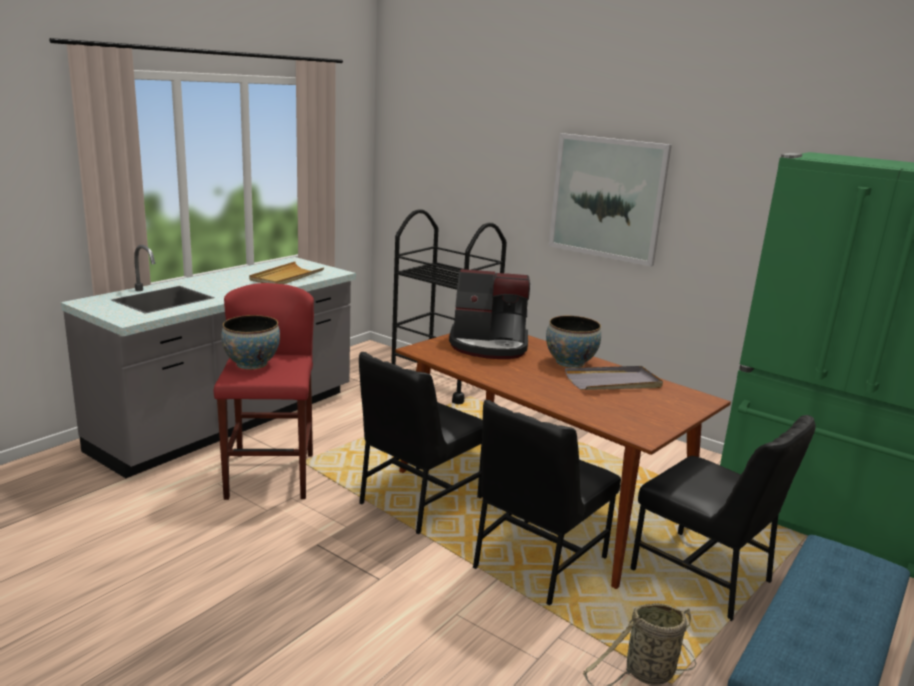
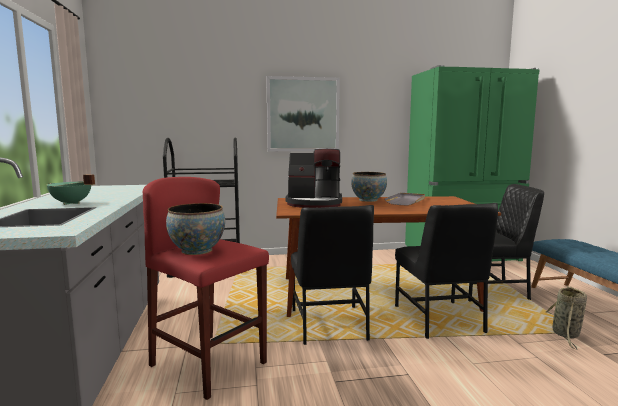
camera: 45 degrees left, 10 degrees down
beige tray [249,261,324,284] -> none
coffee machine [449,269,530,359] -> coffee machine turned 45 degrees clockwise [286,149,342,208]
none -> green cooking pot [46,174,95,205]

